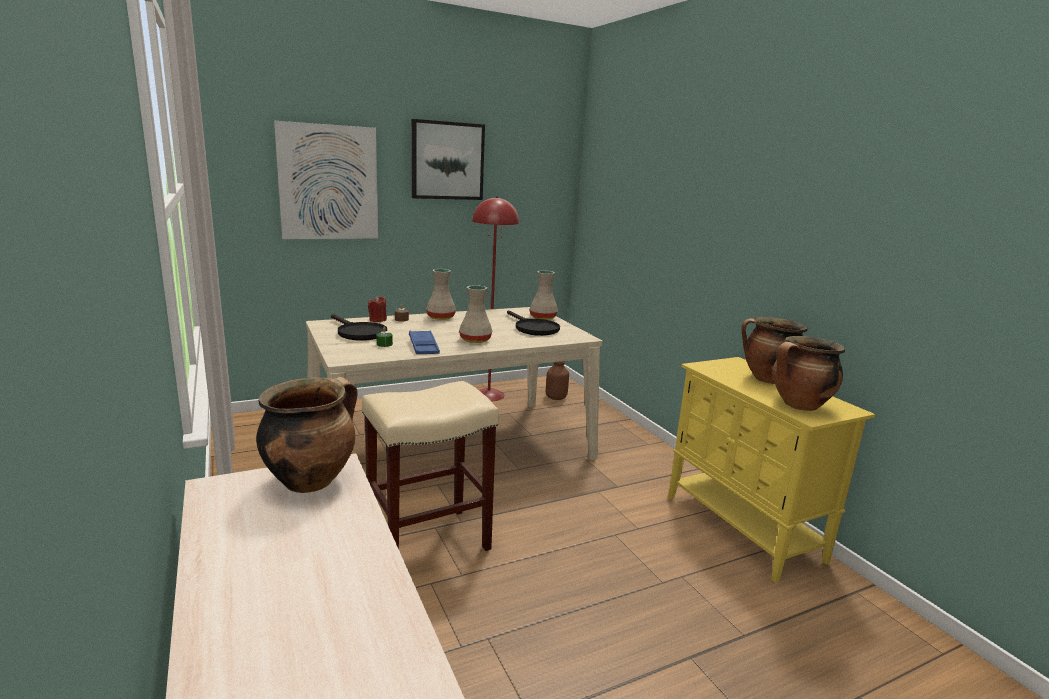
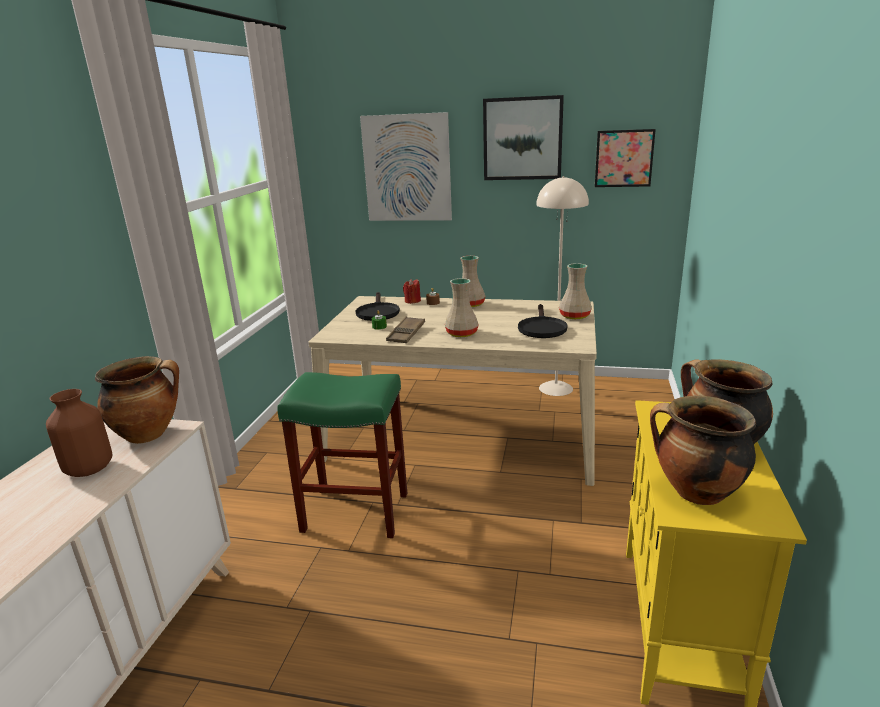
camera: 40 degrees right, 5 degrees up
beige stool [362,381,499,551] -> green stool [278,372,407,538]
blue tray [409,330,440,354] -> brown tray [386,317,425,343]
red floor lamp [472,196,519,401] -> beige floor lamp [536,176,589,396]
brown vase [546,361,569,400] -> brown vase moved to [46,389,112,477]
none -> picture [595,129,656,187]

